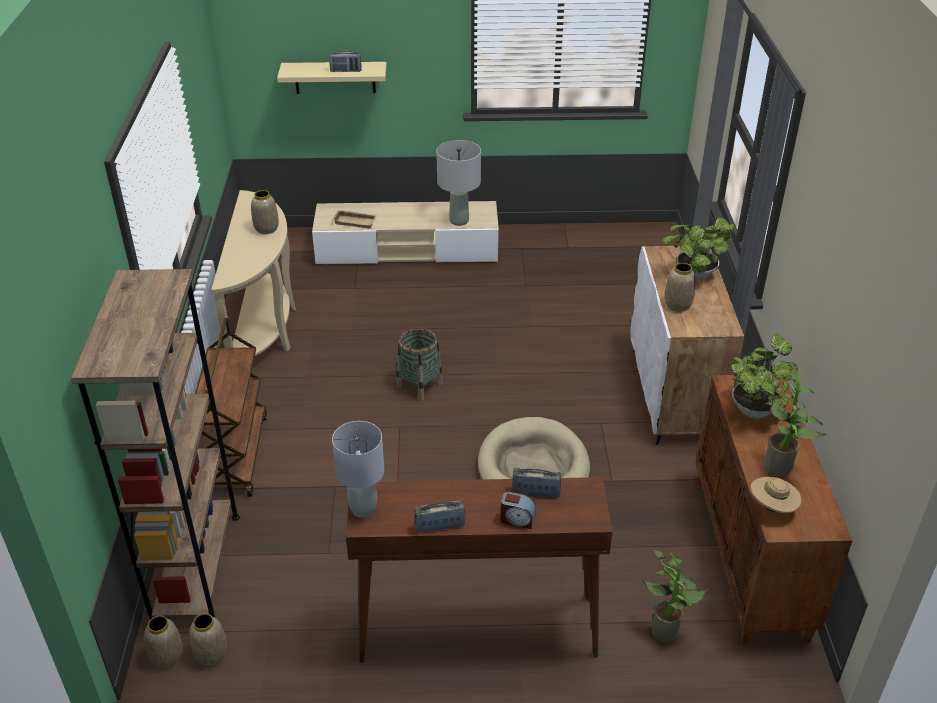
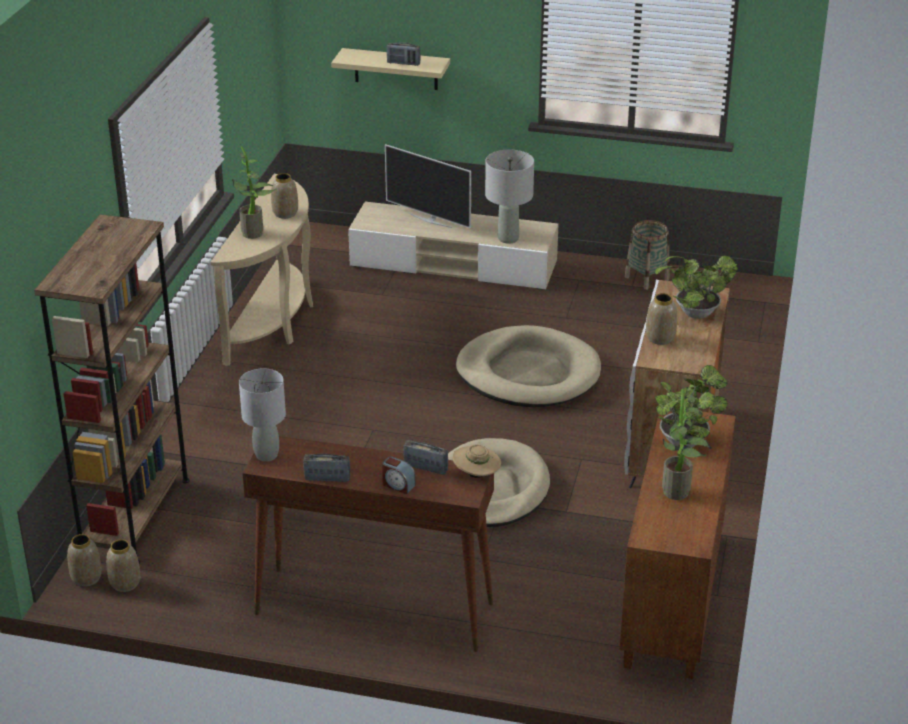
camera: 15 degrees right, 5 degrees down
brown cart [195,318,267,497] -> none
beige tray [332,210,377,229] -> none
basket [396,327,443,401] -> basket moved to [625,220,670,290]
potted plant [642,549,709,643] -> potted plant moved to [232,146,277,239]
beige hat [750,477,802,513] -> beige hat moved to [453,445,501,478]
none -> television [385,144,471,229]
none -> beige dog bed [456,325,601,407]

